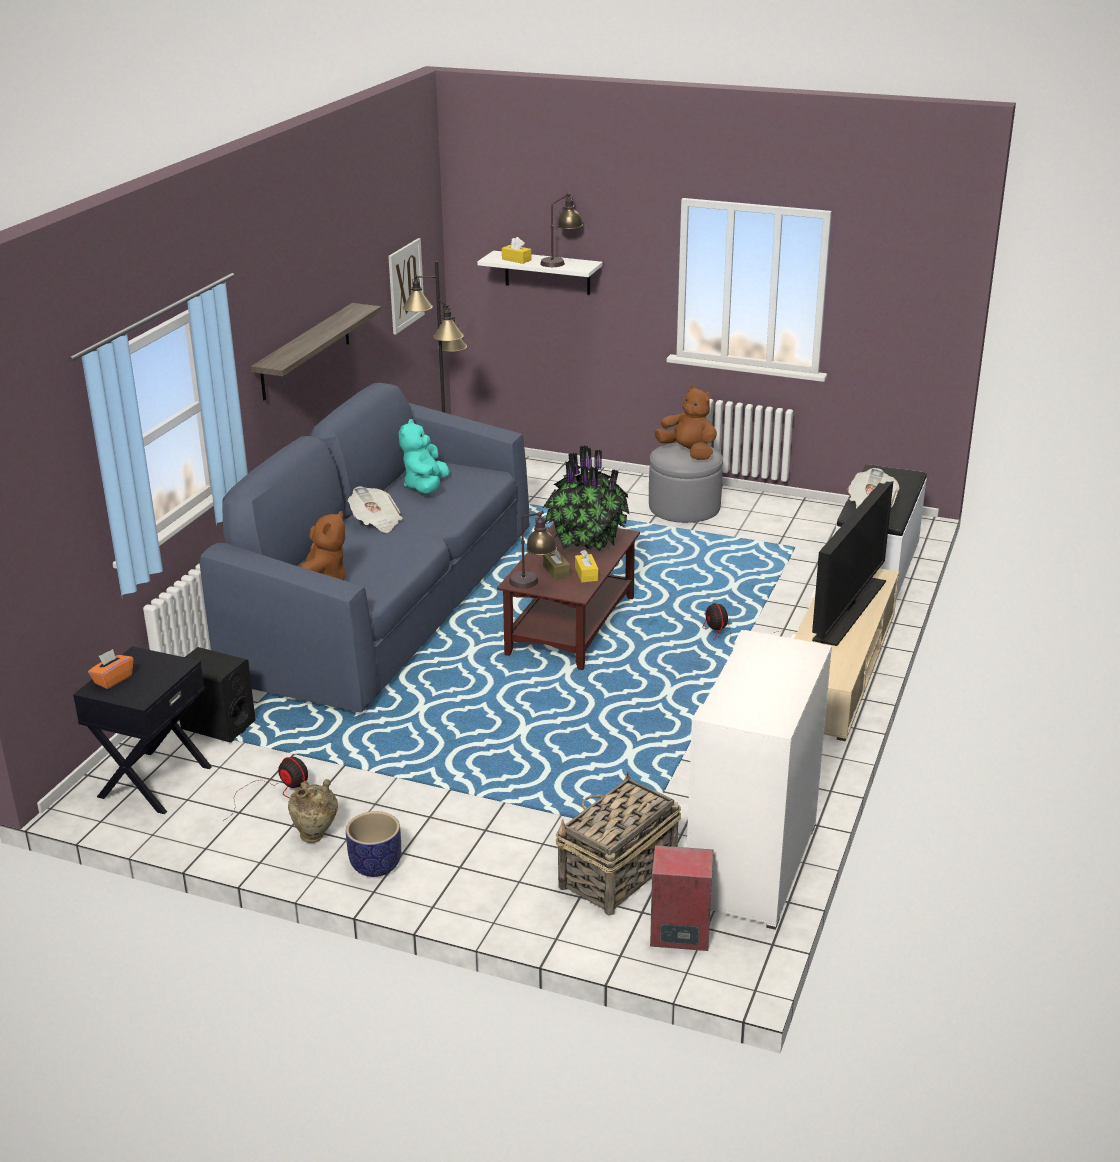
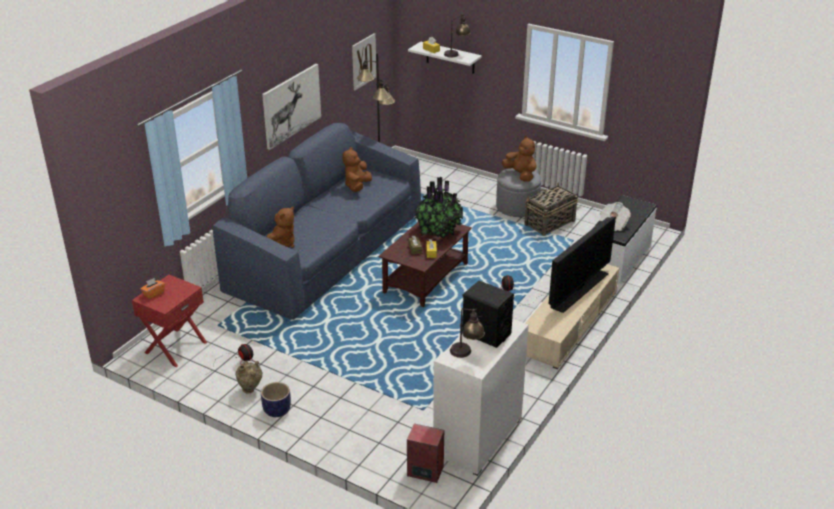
camera: 10 degrees right, 5 degrees up
black nightstand [73,646,212,814] -> red nightstand [132,275,207,367]
black speaker [180,647,255,743] -> black speaker moved to [462,281,514,348]
shelf [251,303,381,401] -> picture [262,64,321,150]
newspaper [348,486,403,533] -> none
turquoise plush toy [398,419,449,494] -> brown plush toy [342,147,372,192]
table lamp [509,511,557,588] -> table lamp moved to [450,308,485,358]
basket [556,772,681,916] -> basket moved to [524,182,578,236]

